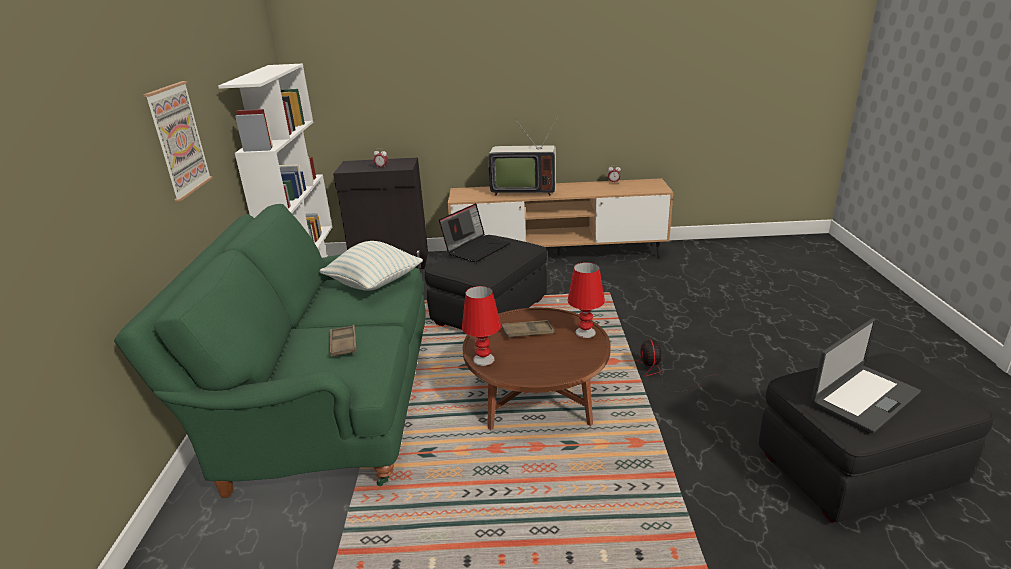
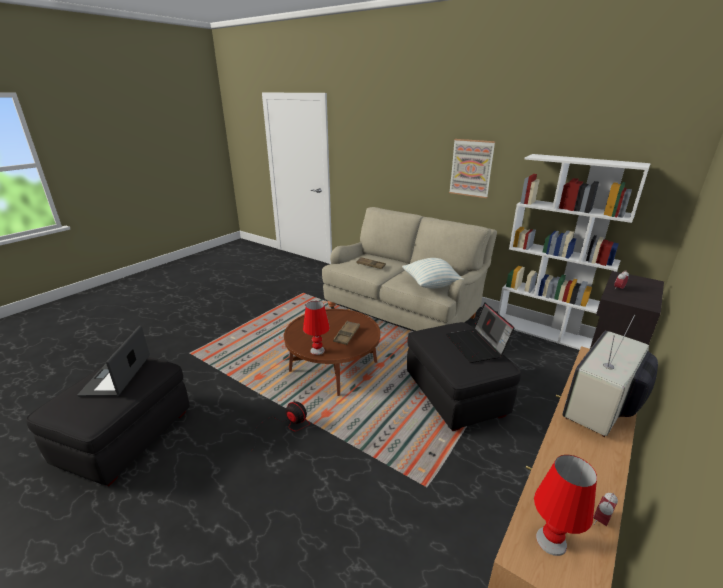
camera: 125 degrees right, 0 degrees up
green sofa [114,204,426,498] -> beige sofa [322,207,497,331]
red table lamp [462,286,501,366] -> red table lamp moved to [534,455,597,556]

